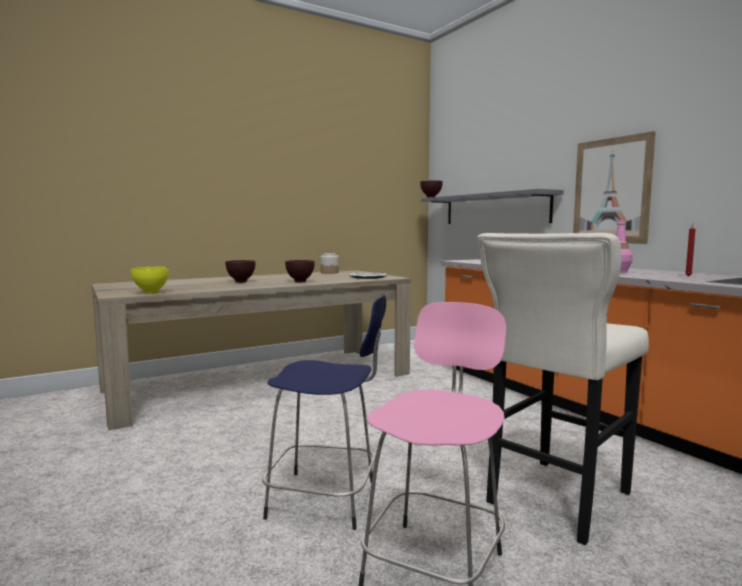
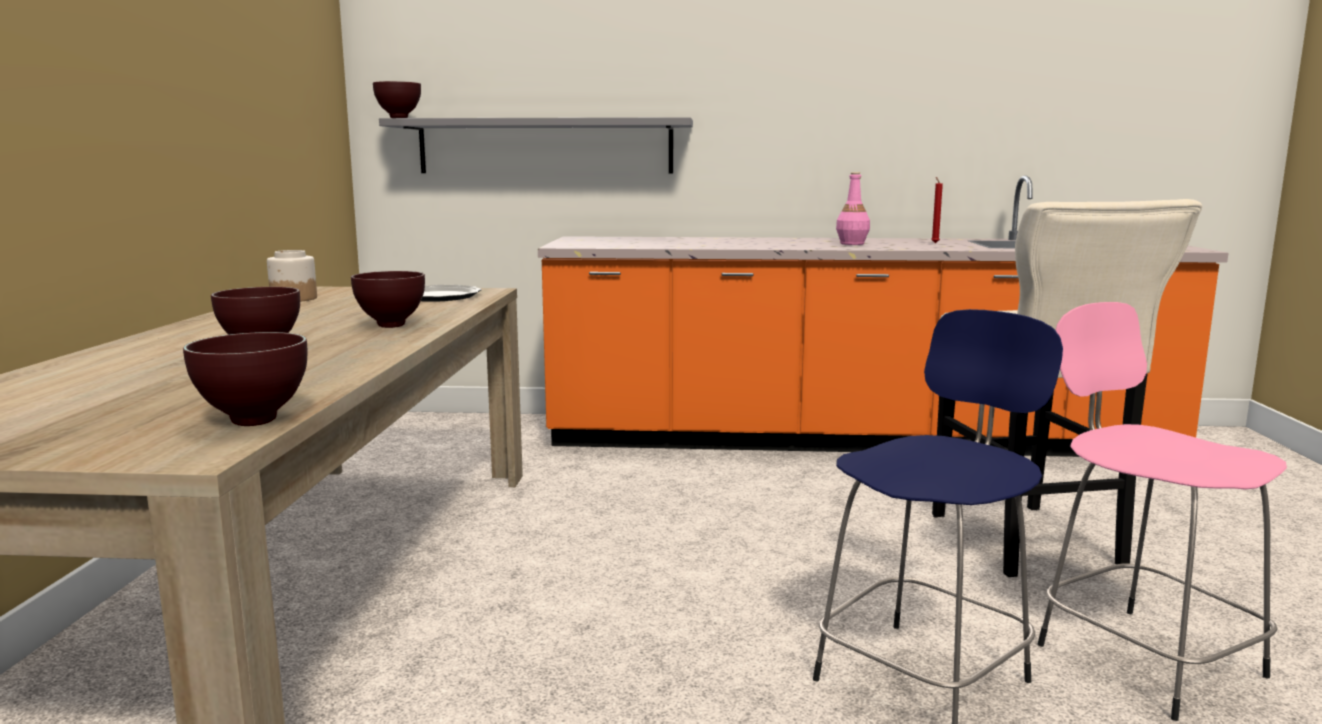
camera: 55 degrees left, 5 degrees up
yellow bowl [131,267,169,294] -> brown bowl [183,332,308,426]
picture [573,131,656,244] -> none

